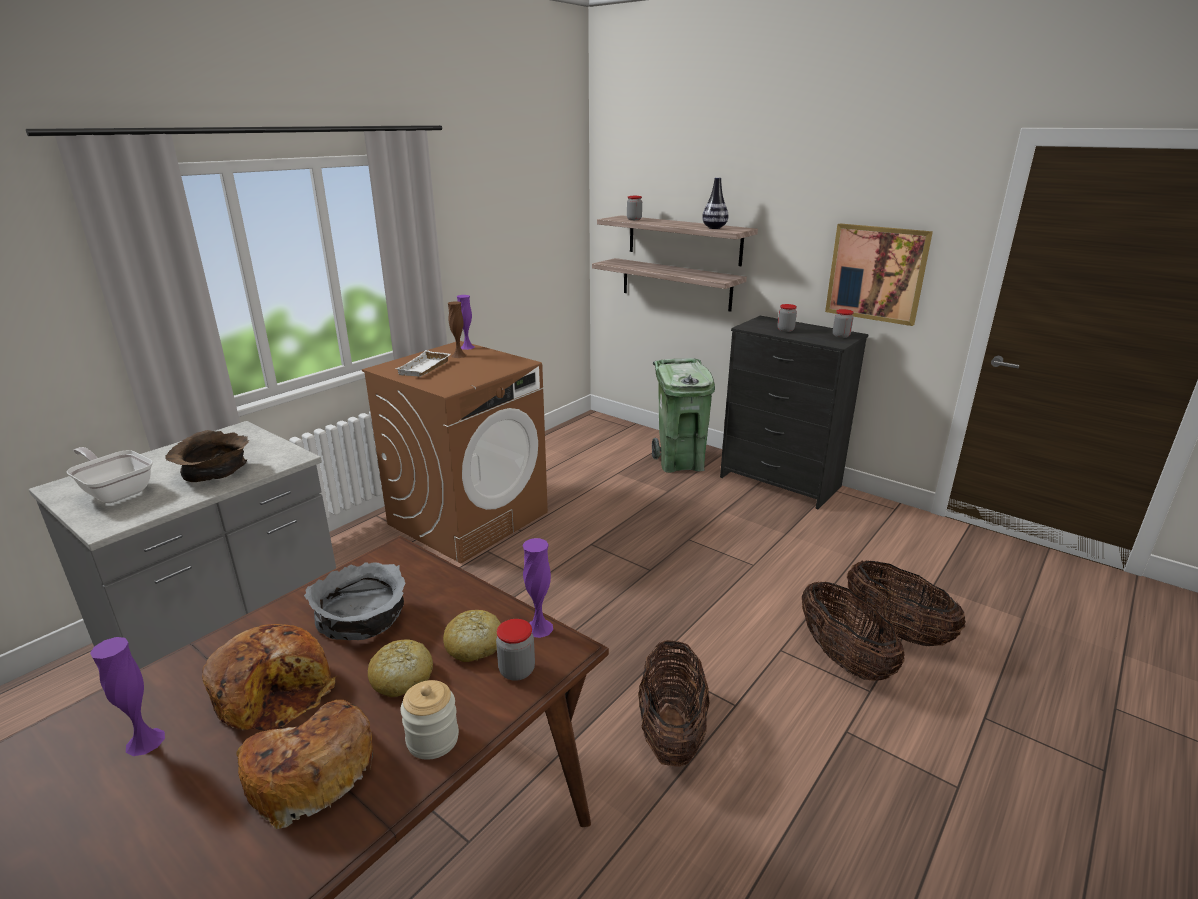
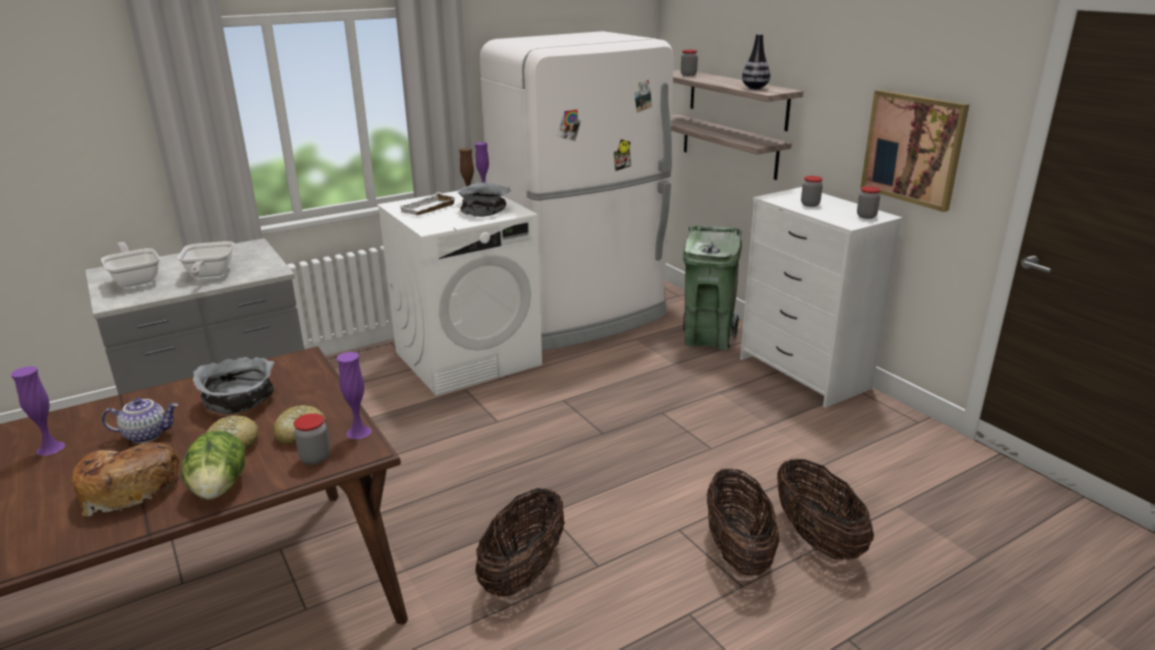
camera: 20 degrees right, 0 degrees up
brown bowl [165,430,249,482] -> frying pan [178,241,234,278]
bread [202,624,337,730] -> teapot [102,398,178,443]
brown washing machine [362,341,548,563] -> white washing machine [377,191,542,396]
jar [400,680,459,760] -> lettuce [181,430,245,500]
black dresser [720,316,869,509] -> white dresser [740,187,903,408]
none -> grey bowl [457,182,511,217]
none -> white fridge [480,31,674,350]

